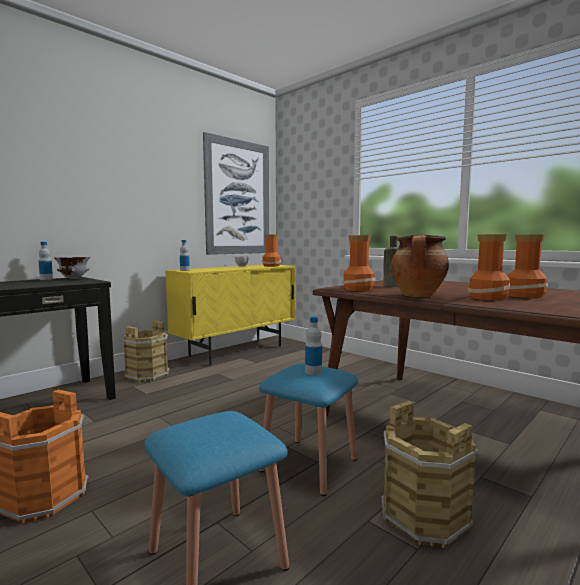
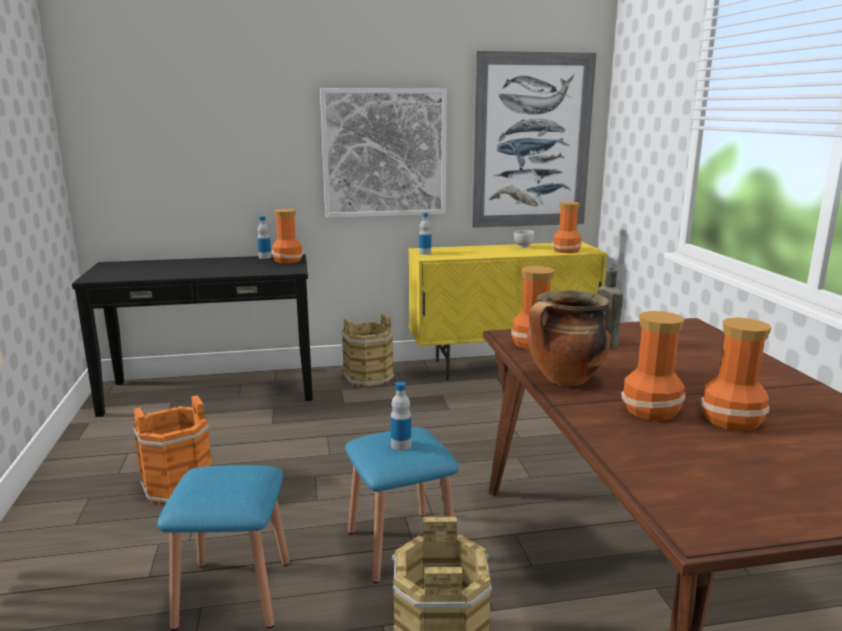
camera: 35 degrees right, 10 degrees up
grey bowl [54,257,90,279] -> vase [272,209,303,263]
none -> picture [320,88,447,218]

